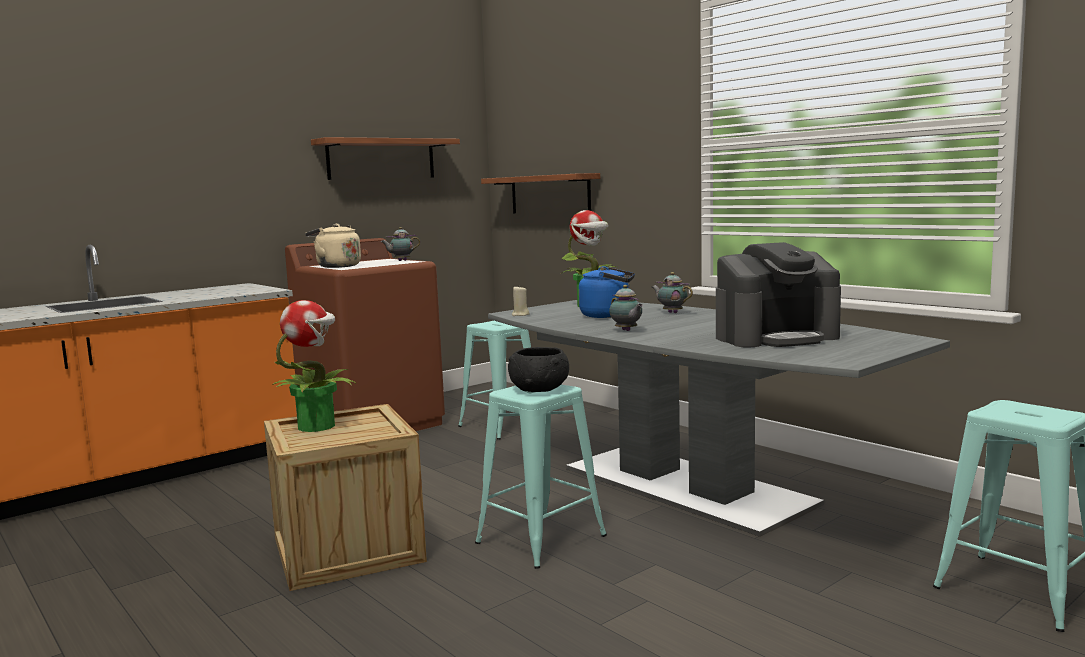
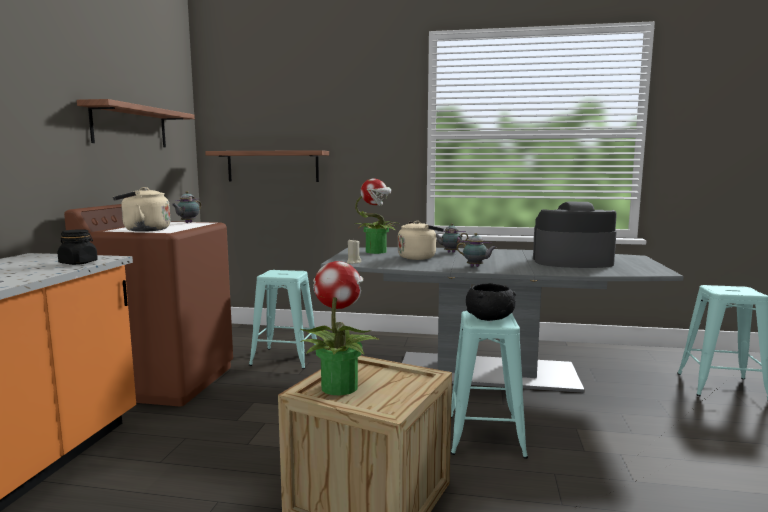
camera: 40 degrees left, 0 degrees up
blue kettle [579,266,635,318] -> beige kettle [398,221,444,260]
coffee machine [716,242,841,348] -> coffee machine turned 120 degrees counterclockwise [533,202,617,268]
none -> black jar [58,229,98,265]

